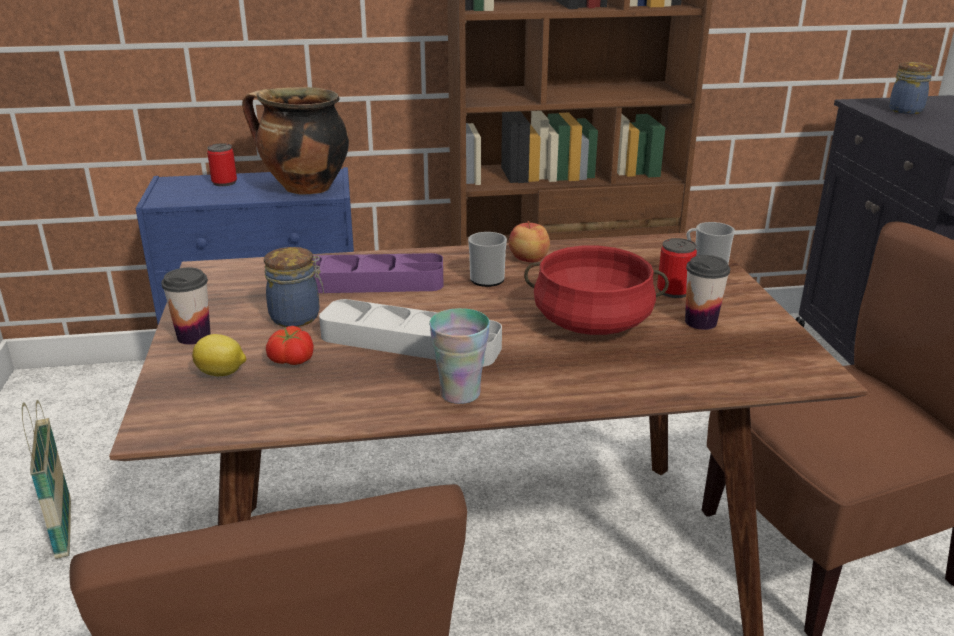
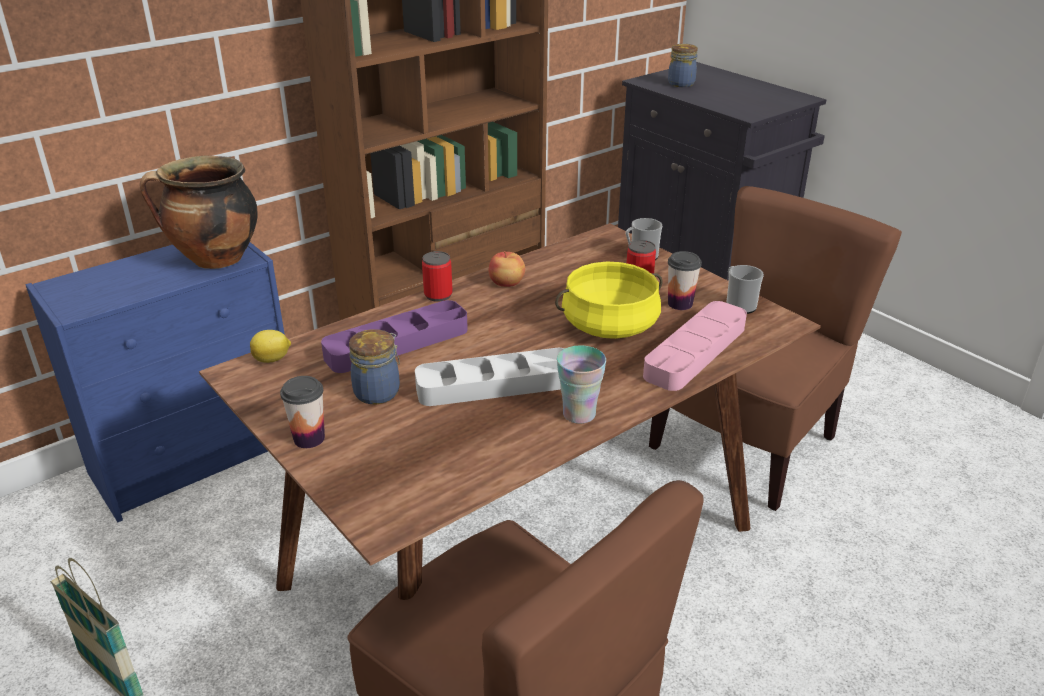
camera: 30 degrees left, 5 degrees up
lemon [192,334,246,376] -> lemon moved to [250,330,291,363]
can [207,143,237,186] -> can moved to [422,251,453,302]
tomato [266,326,314,365] -> none
mug [468,232,507,287] -> mug moved to [726,265,764,314]
red cooking pot [524,246,669,335] -> yellow cooking pot [555,262,662,339]
none -> pink tray [643,301,747,391]

